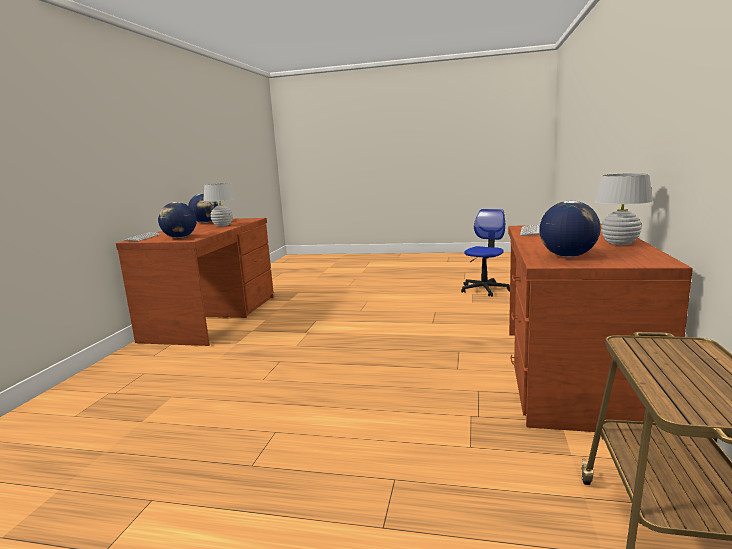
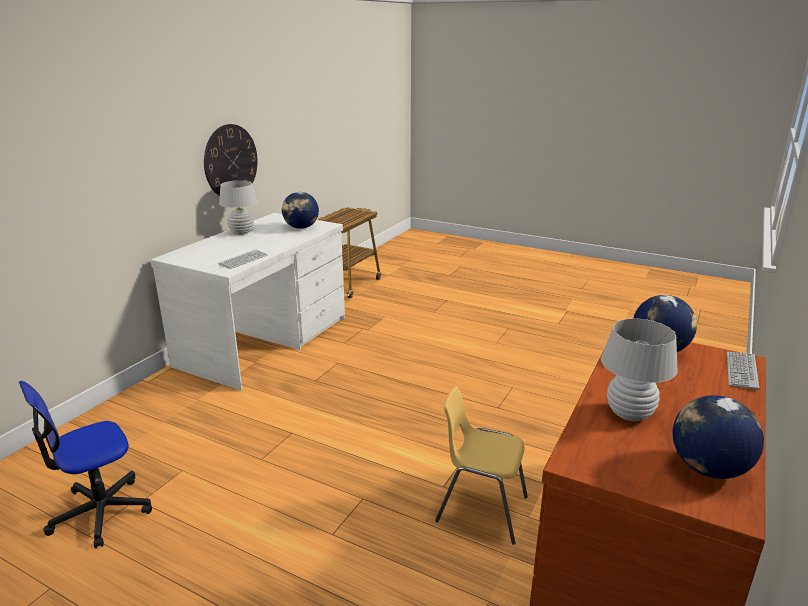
camera: 165 degrees left, 10 degrees up
brown desk [508,224,693,432] -> white desk [151,213,345,391]
none -> wall clock [204,124,258,196]
none -> yellow chair [435,387,528,545]

